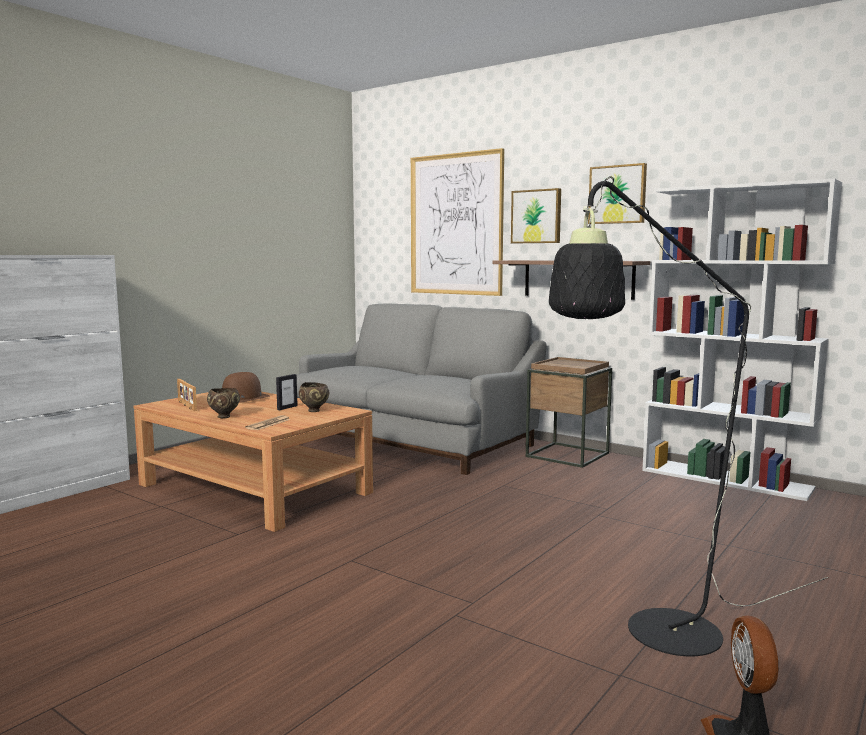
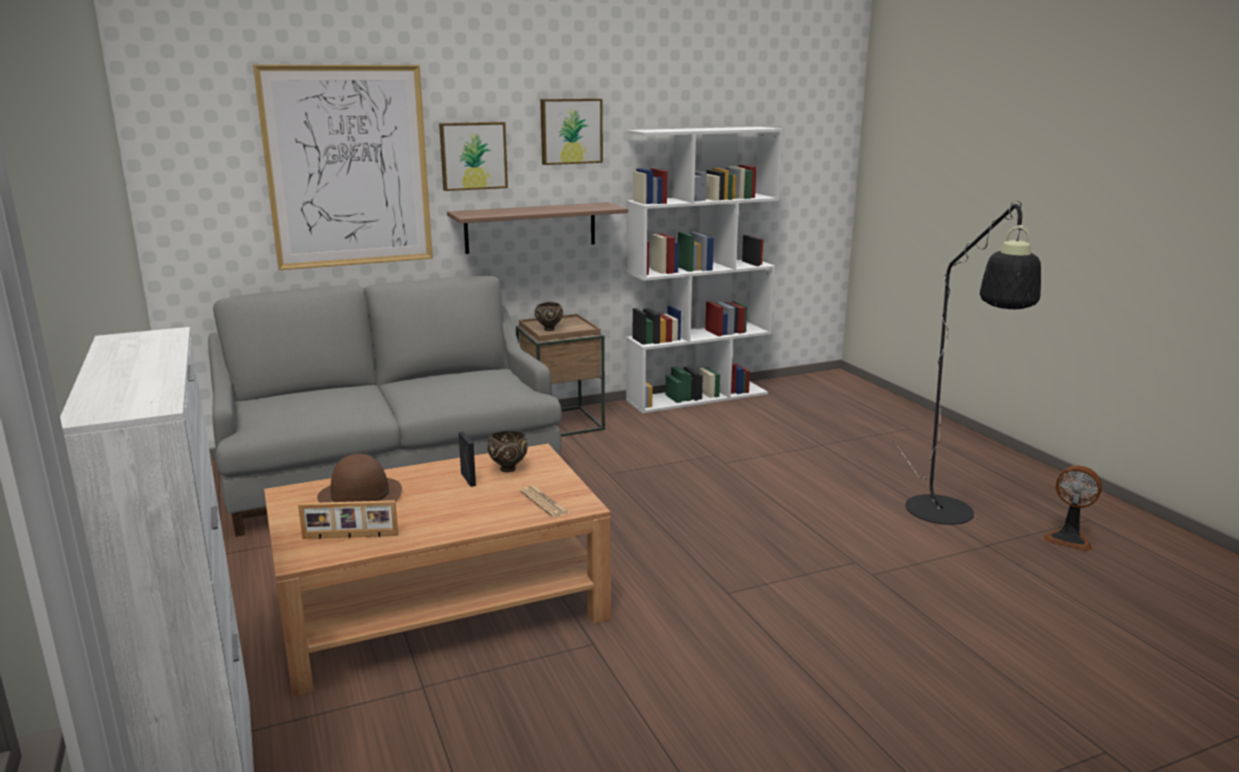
camera: 60 degrees left, 10 degrees up
brown bowl [207,388,240,418] -> brown bowl moved to [535,302,563,331]

